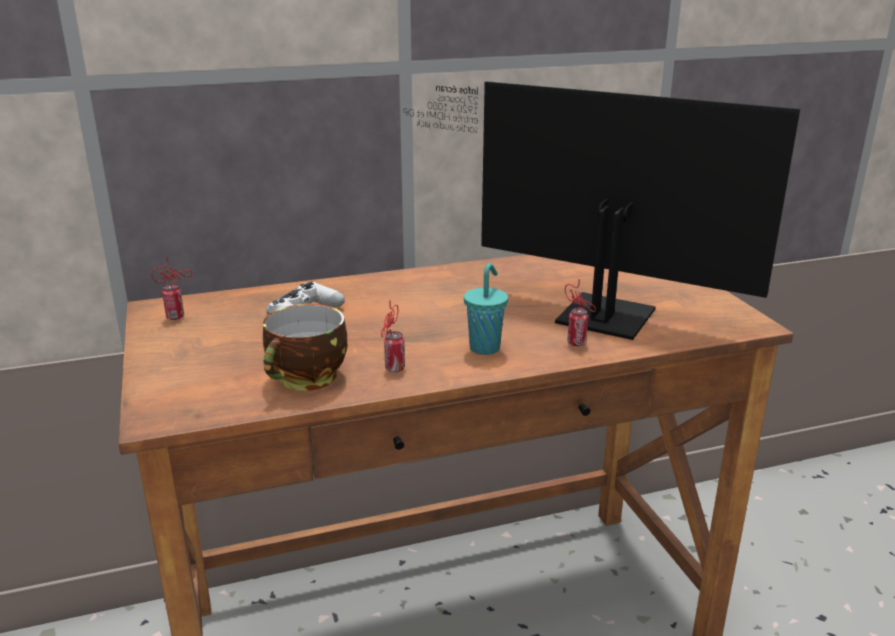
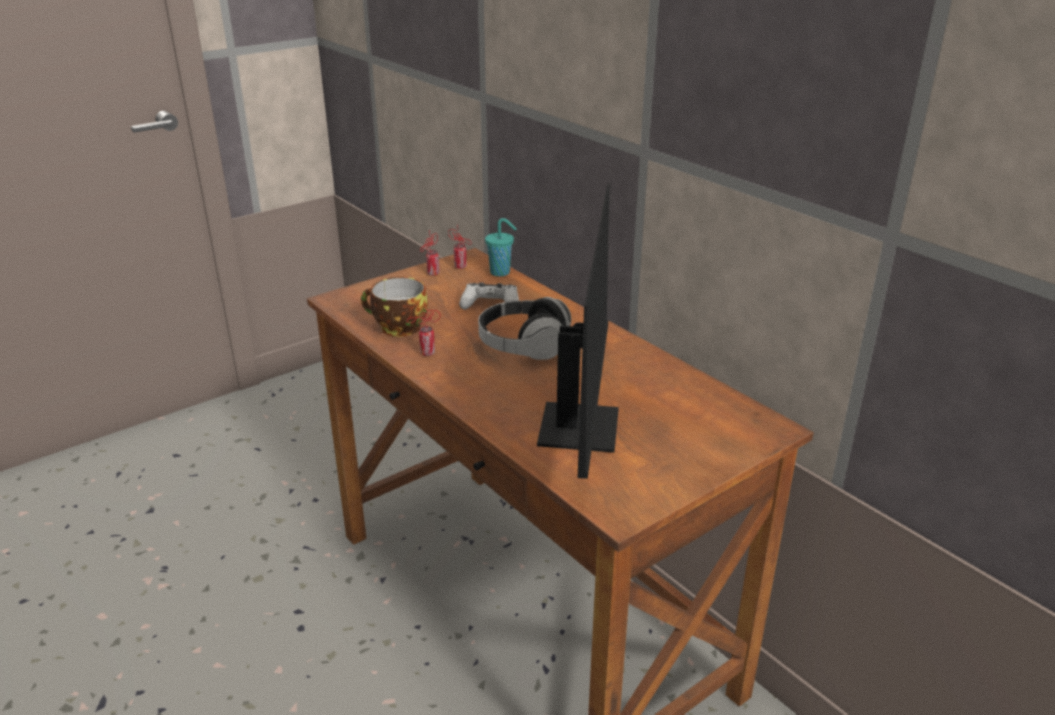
camera: 70 degrees right, 5 degrees up
turquoise cup [464,263,508,355] -> turquoise cup moved to [485,218,517,276]
can [565,279,596,346] -> can moved to [420,230,440,276]
none -> headphones [478,297,571,360]

